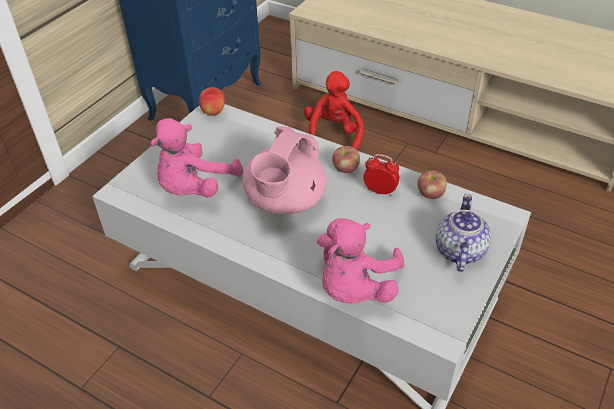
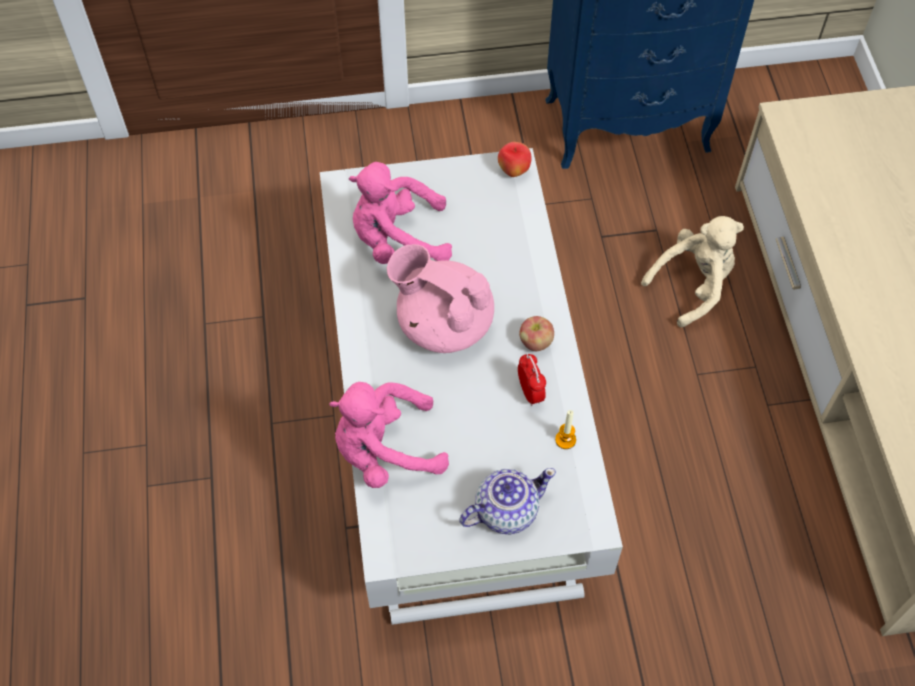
camera: 50 degrees right, 15 degrees up
pink teapot [243,126,327,214] -> pink teapot turned 45 degrees clockwise [387,244,494,353]
red plush toy [304,71,364,151] -> beige plush toy [641,216,744,327]
apple [417,170,447,199] -> candle [555,410,576,449]

